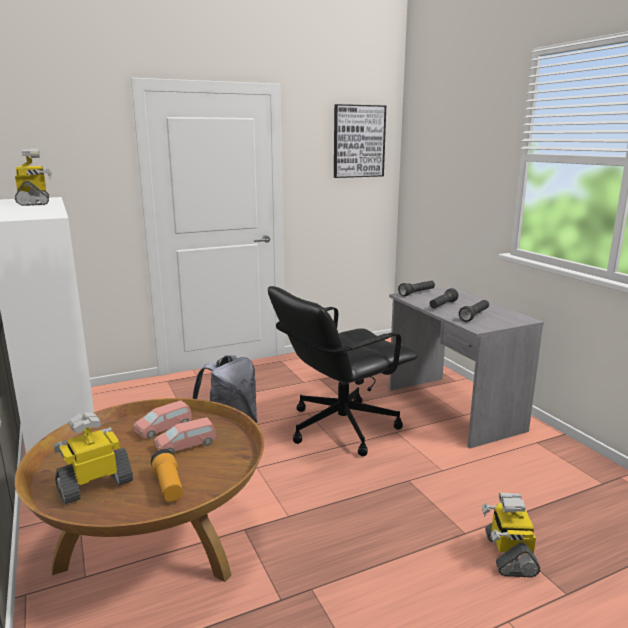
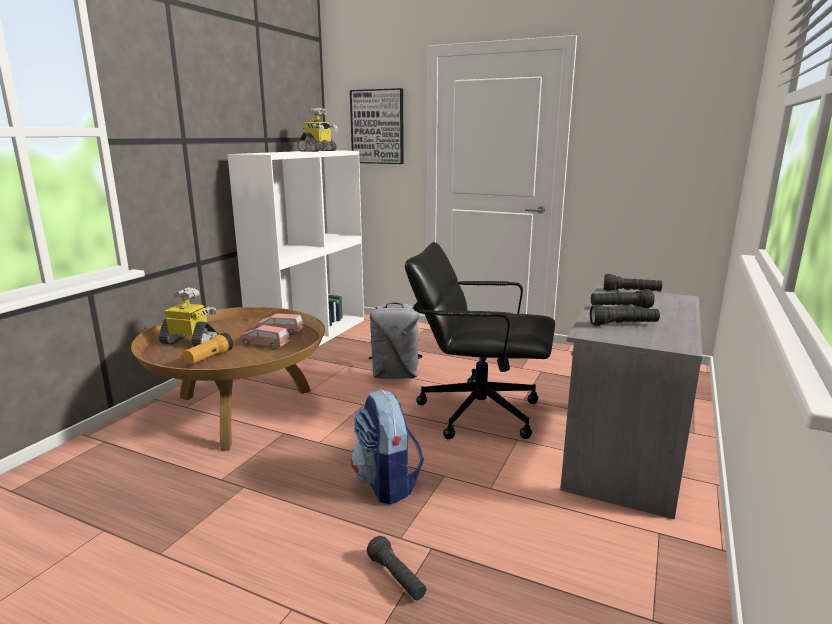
camera: 50 degrees right, 0 degrees up
picture [334,104,386,178] -> picture moved to [350,88,404,164]
toy robot [482,493,540,577] -> black flashlight [367,536,426,600]
none -> backpack [351,390,424,505]

